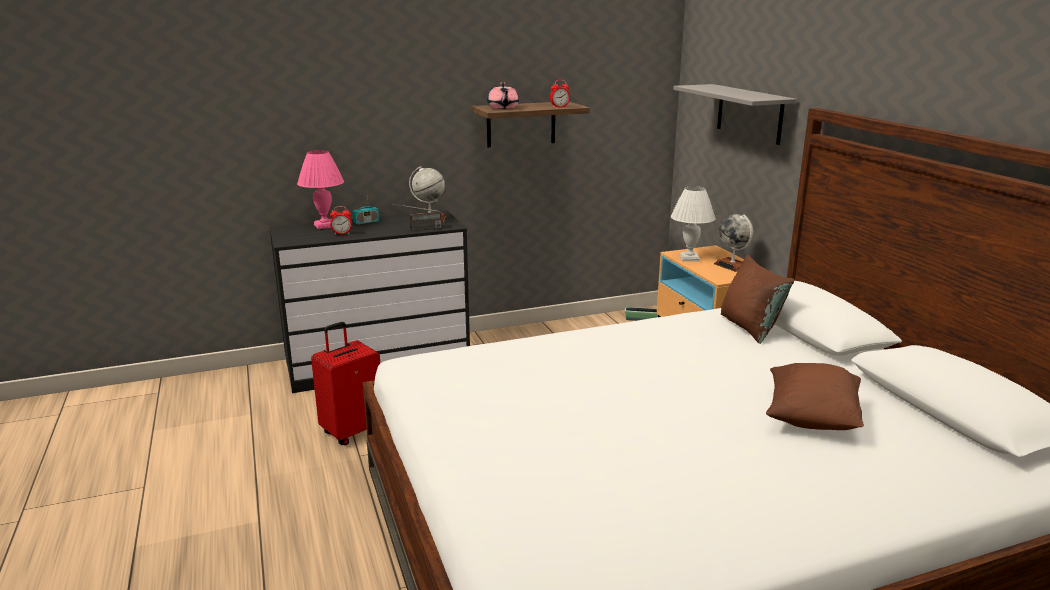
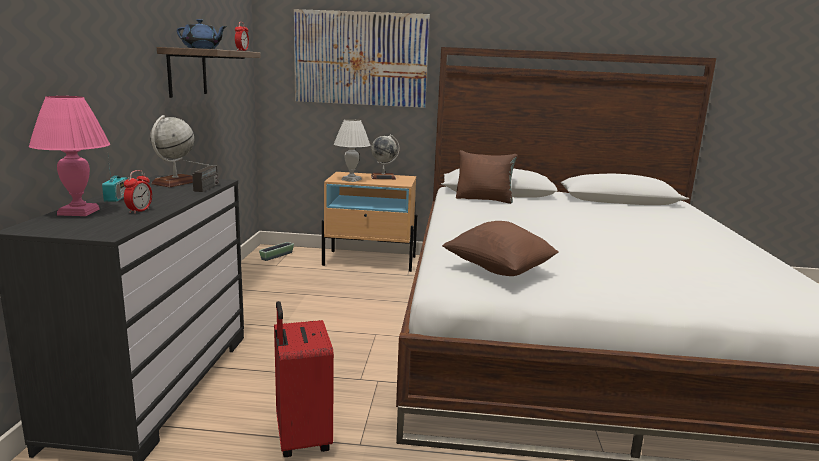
camera: 65 degrees left, 5 degrees down
pink teapot [487,82,519,109] -> blue teapot [177,19,227,49]
grey shelf [673,84,797,145] -> picture [294,9,430,108]
brown pillow [766,363,864,430] -> brown pillow moved to [442,221,559,276]

